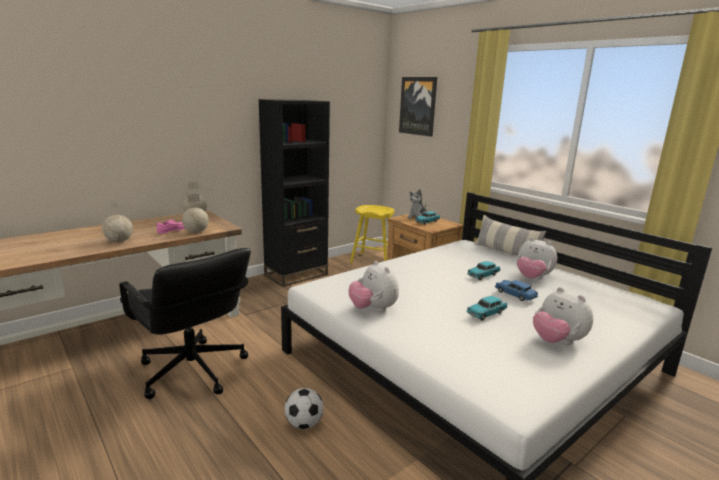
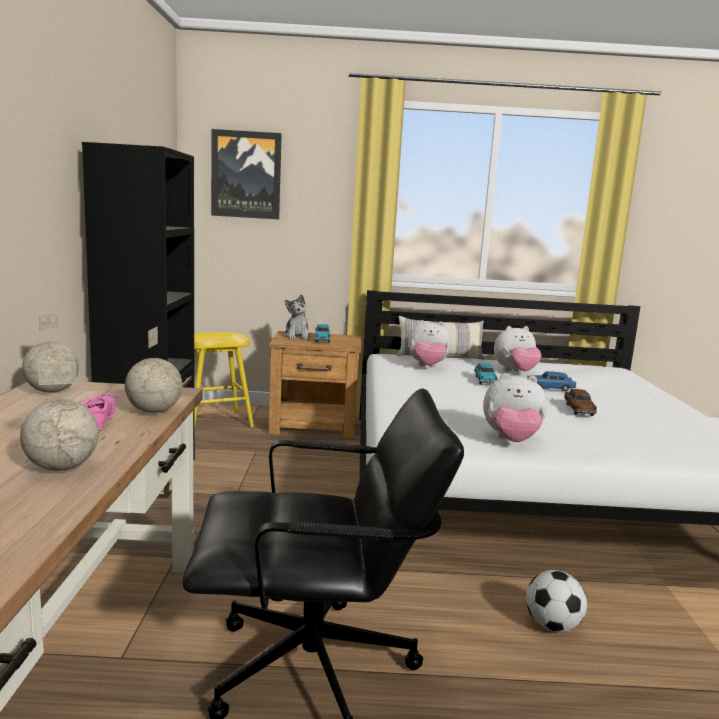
camera: 50 degrees left, 5 degrees down
turquoise toy car [466,296,507,321] -> brown toy car [564,389,597,416]
plush toy [533,287,593,344] -> plush toy moved to [408,320,451,367]

